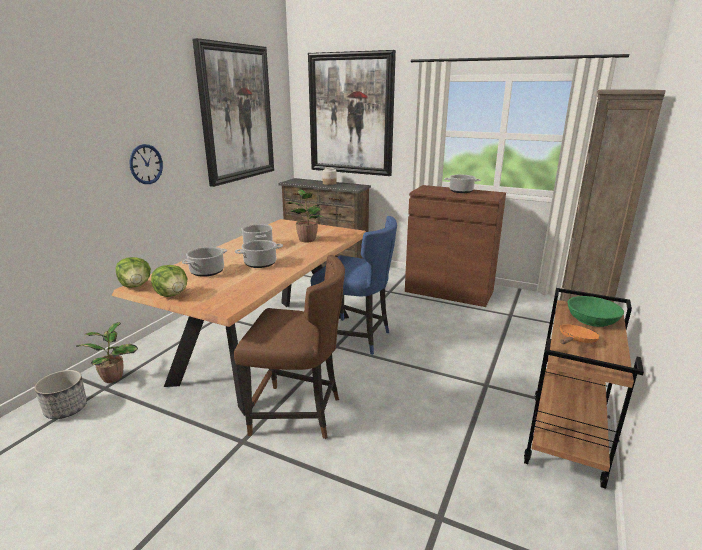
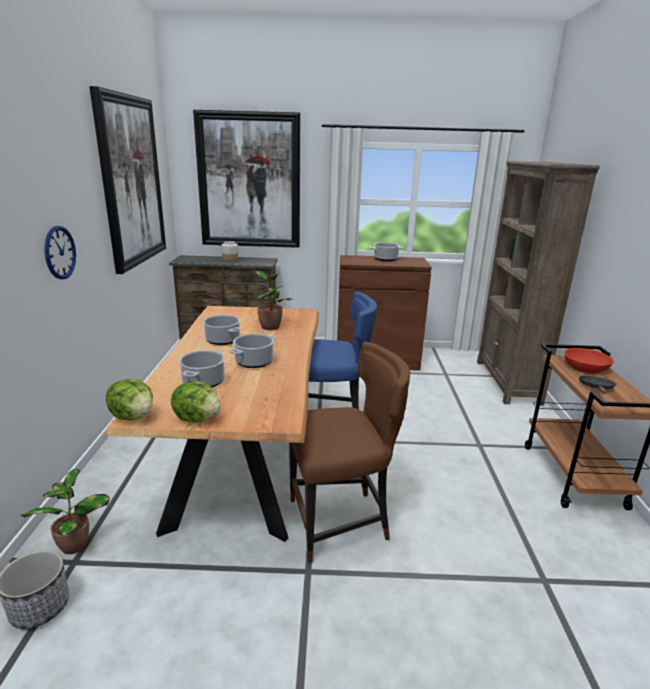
camera: 25 degrees left, 0 degrees up
orange frying pan [560,324,600,344] -> black frying pan [579,375,616,394]
green bowl [567,296,624,327] -> red bowl [564,348,614,374]

